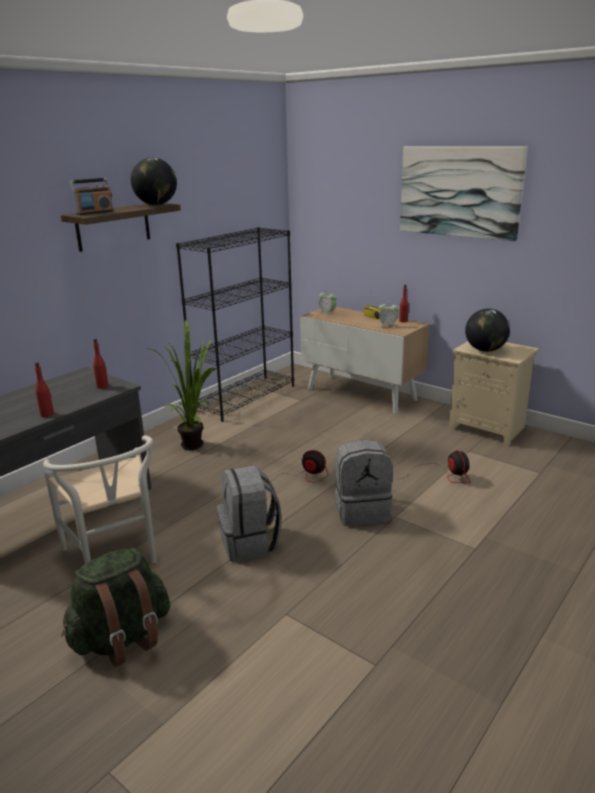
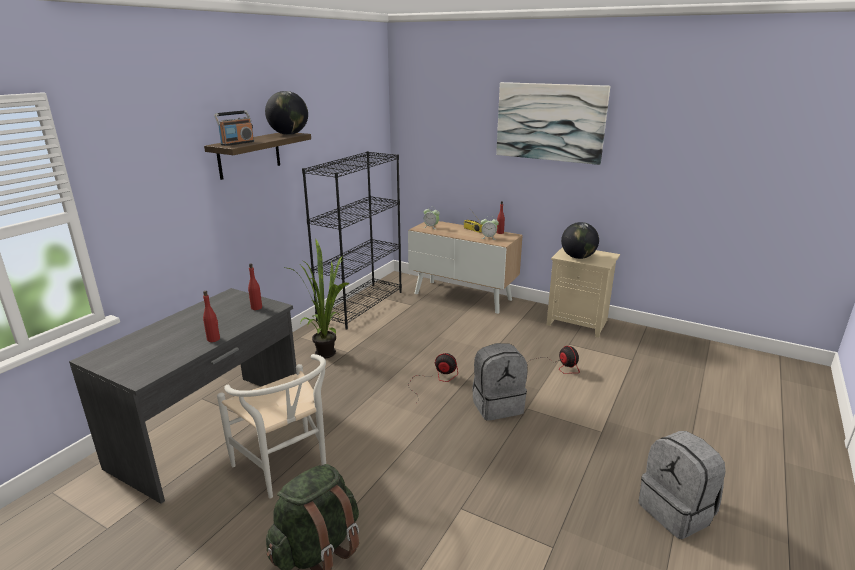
camera: 10 degrees left, 0 degrees up
grey backpack [217,465,282,562] -> grey backpack moved to [638,431,726,539]

